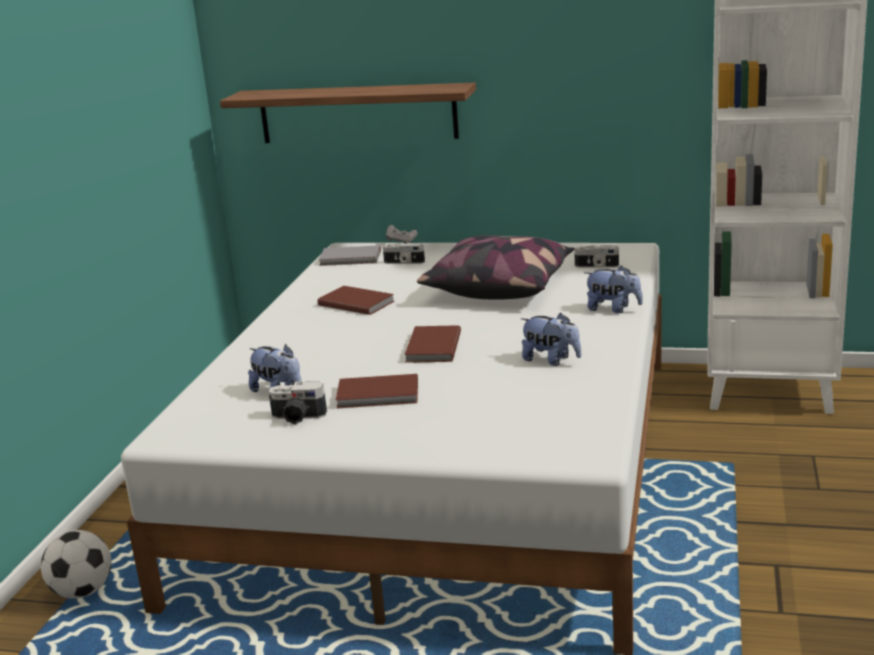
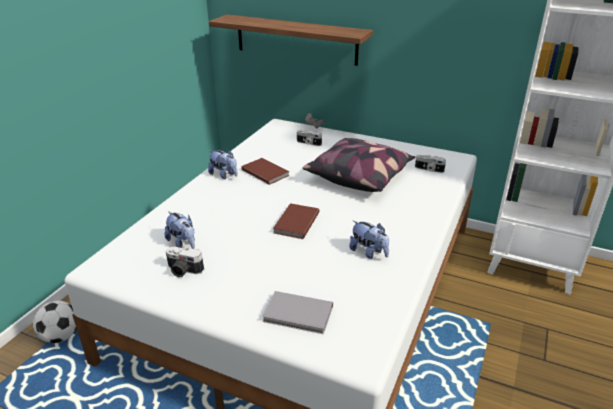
camera: 10 degrees right, 10 degrees up
grey book [318,245,381,266] -> grey book moved to [262,291,333,334]
brown book [336,374,418,408] -> none
plush toy [584,265,643,313] -> plush toy moved to [208,150,238,179]

